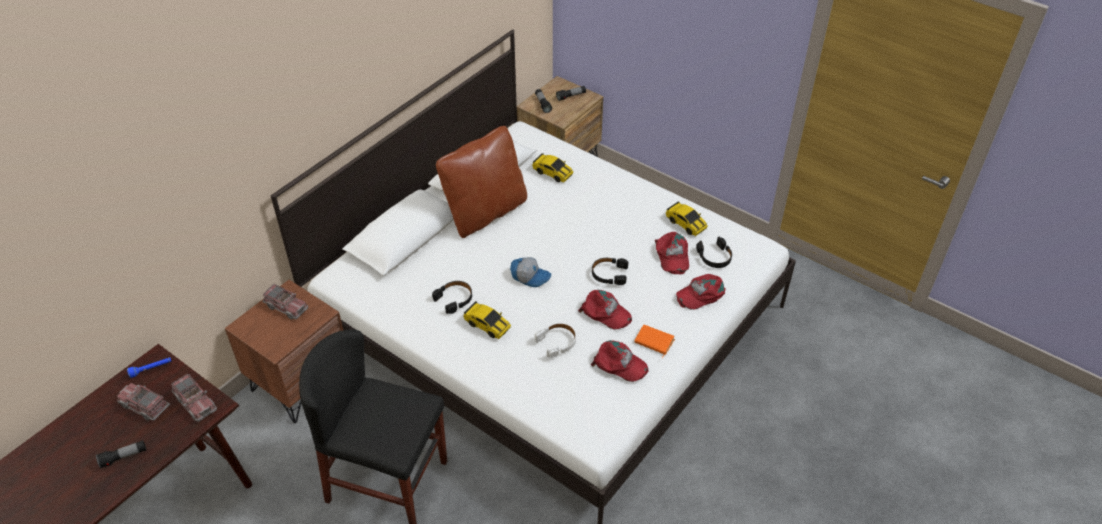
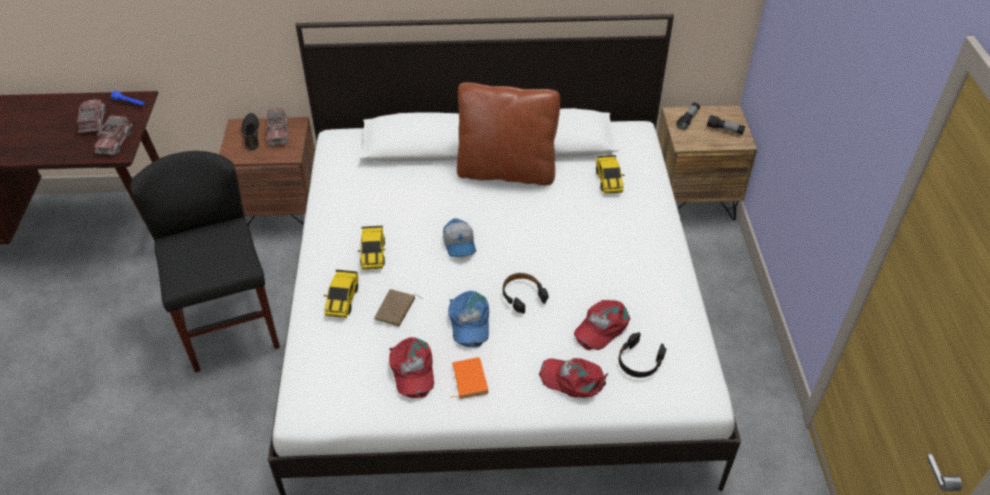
camera: 50 degrees right, 0 degrees up
flashlight [96,440,146,469] -> none
black headphones [432,281,472,314] -> none
white headphones [535,323,576,358] -> brown book [375,289,423,327]
red cap [578,290,632,330] -> blue cap [448,291,489,348]
toy car [666,201,708,236] -> toy car moved to [324,270,359,318]
none -> black shoe [242,113,259,150]

